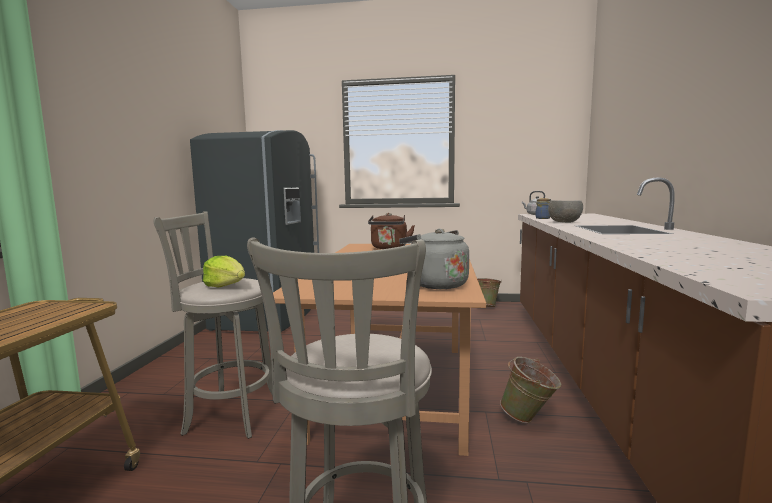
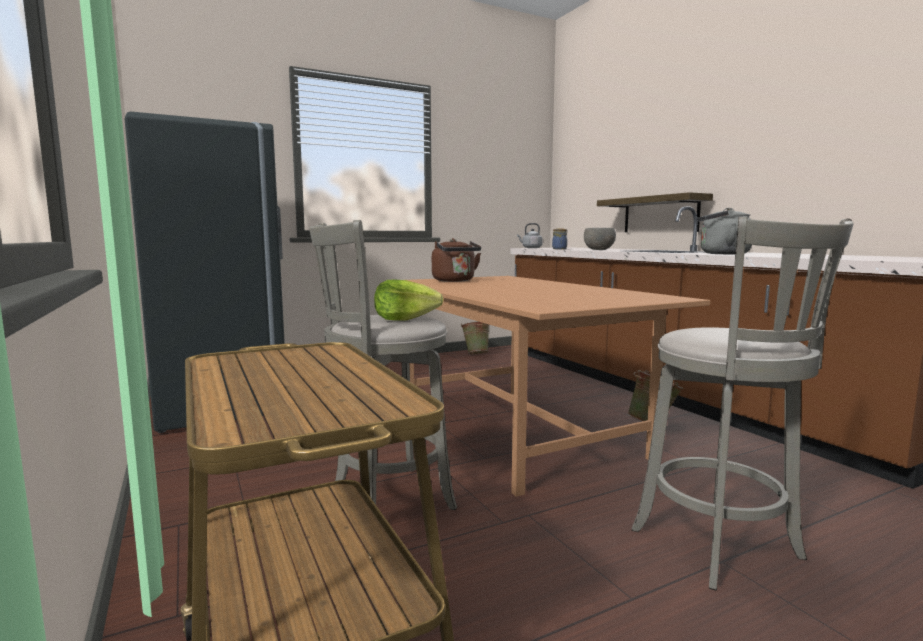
camera: 35 degrees left, 0 degrees up
grey kettle [399,229,469,289] -> grey kettle moved to [698,208,752,254]
none -> shelf [597,192,713,232]

